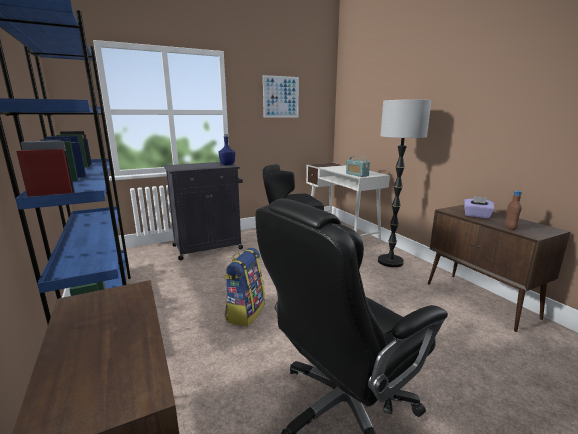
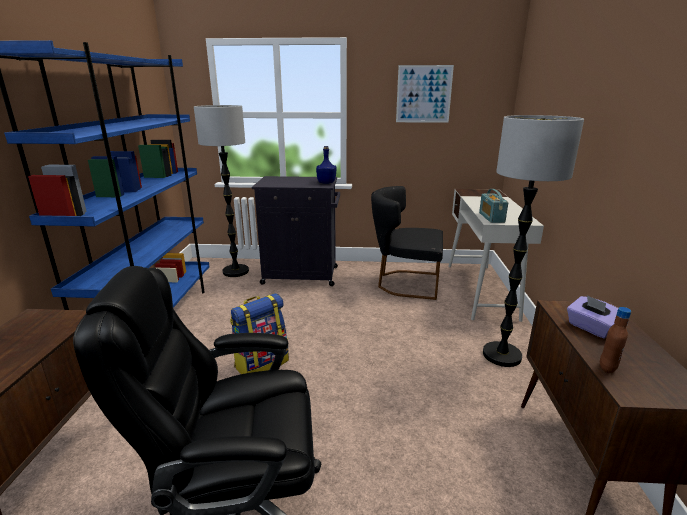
camera: 30 degrees right, 5 degrees up
none -> floor lamp [194,105,249,277]

